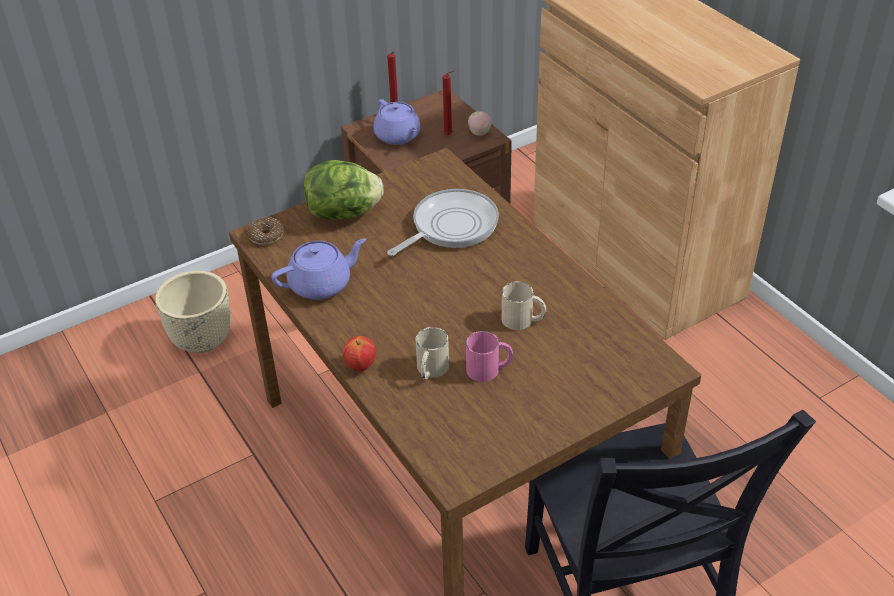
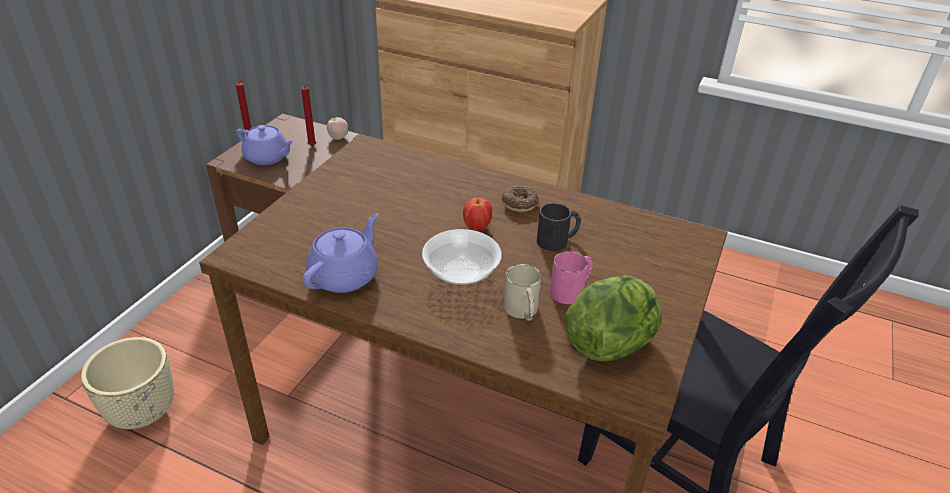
camera: 35 degrees left, 5 degrees down
donut [247,217,284,245] -> donut moved to [502,185,538,212]
lettuce [304,160,383,220] -> lettuce moved to [565,276,661,361]
apple [343,336,376,372] -> apple moved to [463,198,492,231]
frying pan [387,189,499,256] -> none
beige mug [502,281,546,330] -> black mug [537,203,581,251]
none -> bowl [422,229,502,285]

